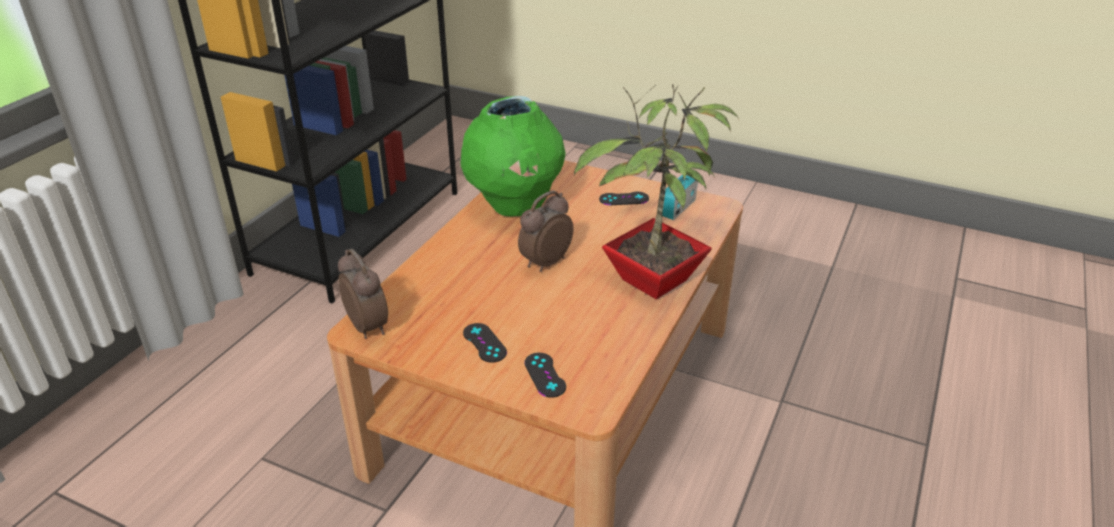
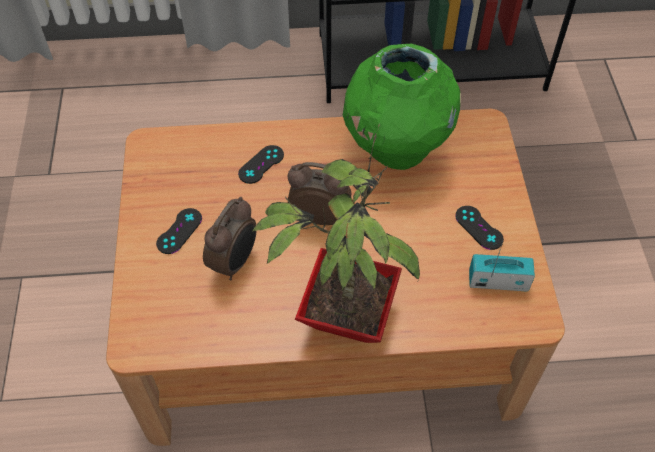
camera: 60 degrees right, 20 degrees up
alarm clock [338,249,388,339] -> alarm clock moved to [203,197,256,280]
black game controller [524,353,566,398] -> black game controller moved to [238,145,284,184]

